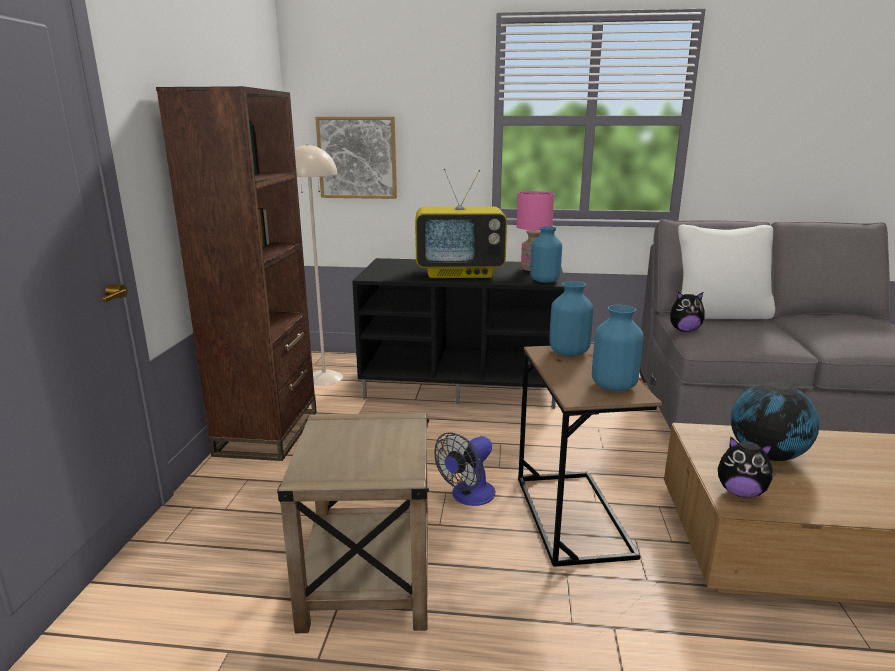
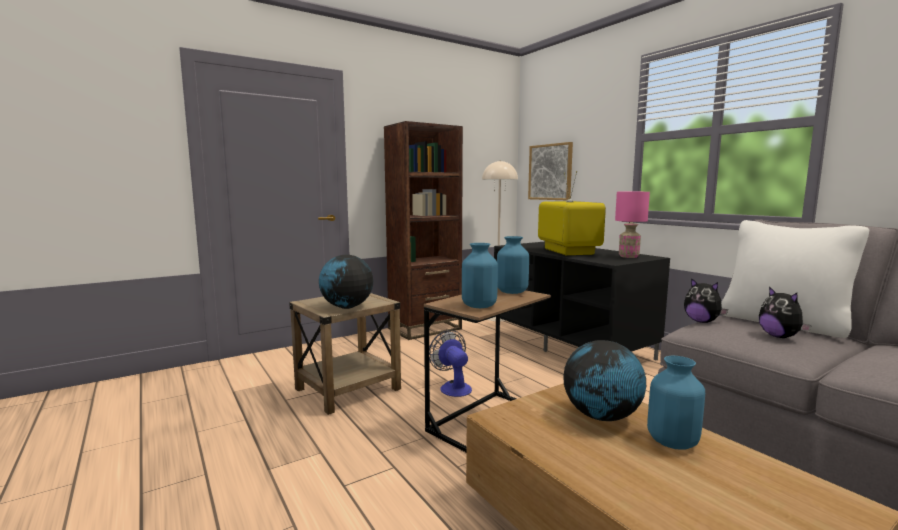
camera: 50 degrees right, 10 degrees down
television [415,169,507,278] -> television turned 150 degrees counterclockwise [538,171,606,255]
fan [434,432,495,506] -> fan turned 60 degrees clockwise [429,330,472,397]
blue vase [530,226,562,283] -> blue vase moved to [647,356,705,450]
plush toy [718,437,775,498] -> plush toy moved to [759,287,812,338]
none -> globe [319,255,373,309]

